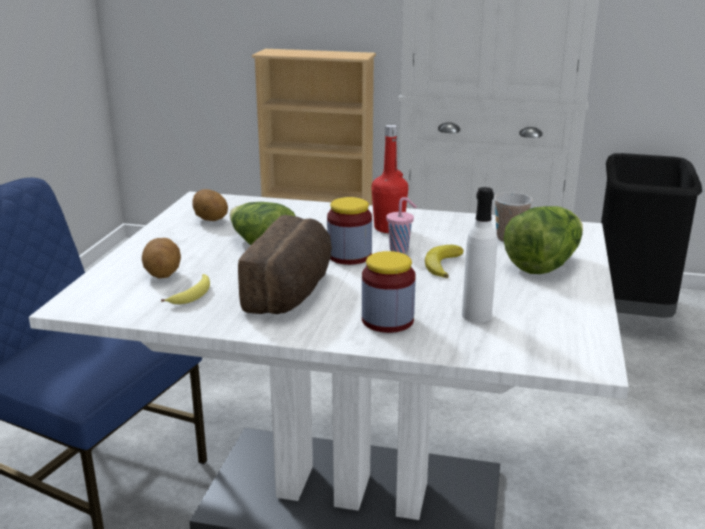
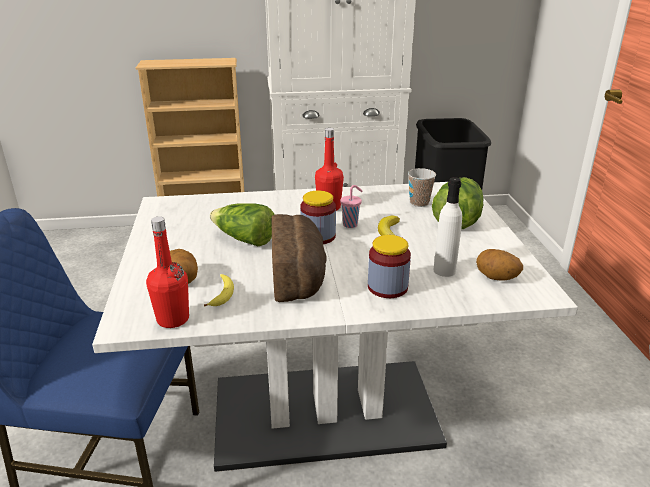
camera: 20 degrees left, 5 degrees up
potato [192,189,228,221] -> potato moved to [476,249,523,281]
none -> red bottle [146,216,189,328]

